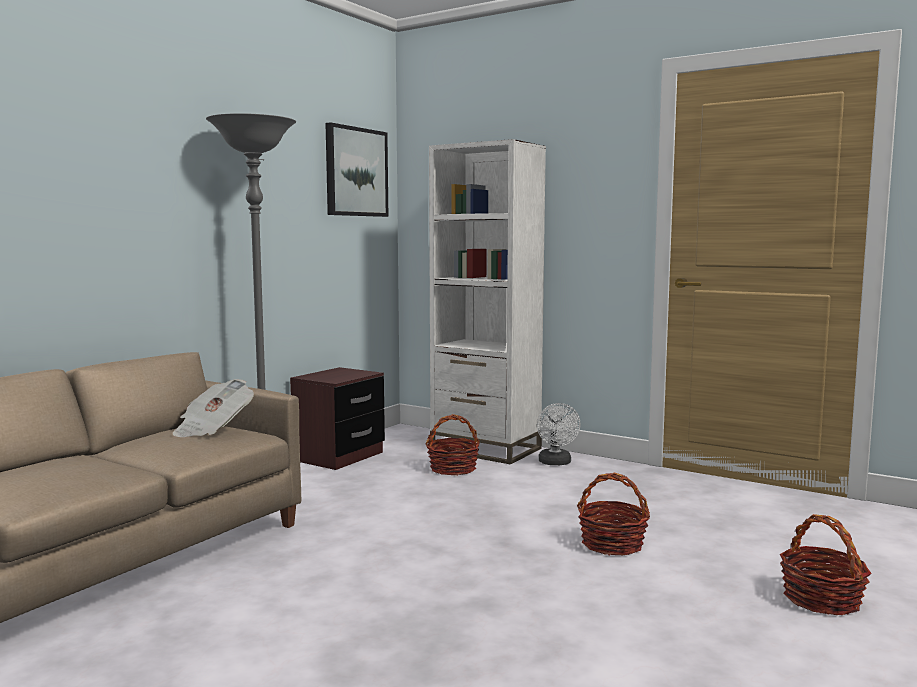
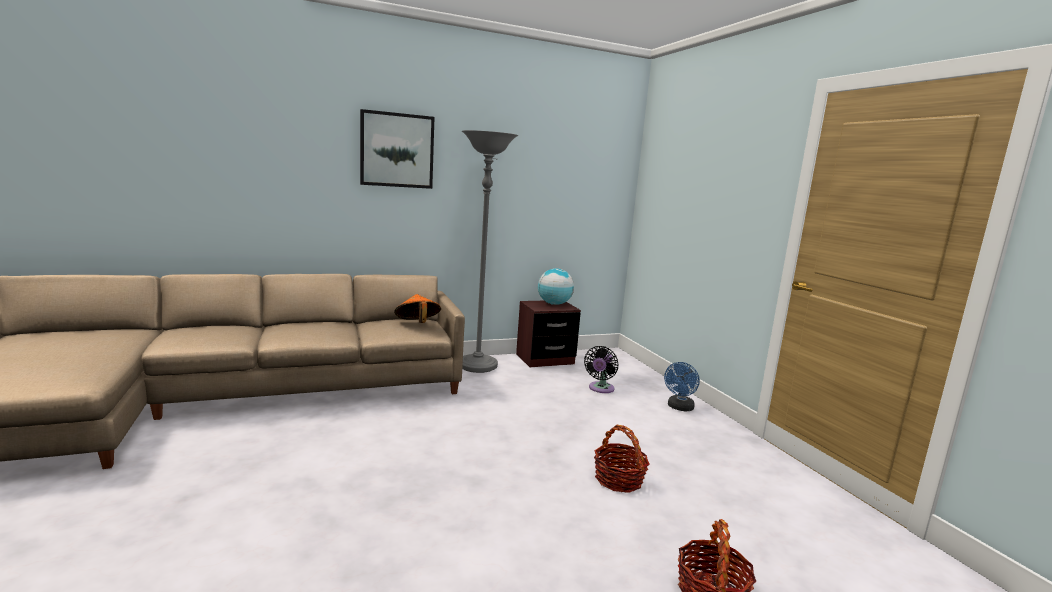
camera: 35 degrees right, 5 degrees up
newspaper [172,379,254,437] -> orange hat [394,294,441,323]
picture [325,122,388,217] -> picture moved to [360,109,435,189]
basket [425,414,480,476] -> black fan [584,346,618,393]
white bookcase [429,139,546,464] -> none
white fan [537,403,581,465] -> blue fan [664,362,700,411]
none -> globe [538,268,574,305]

